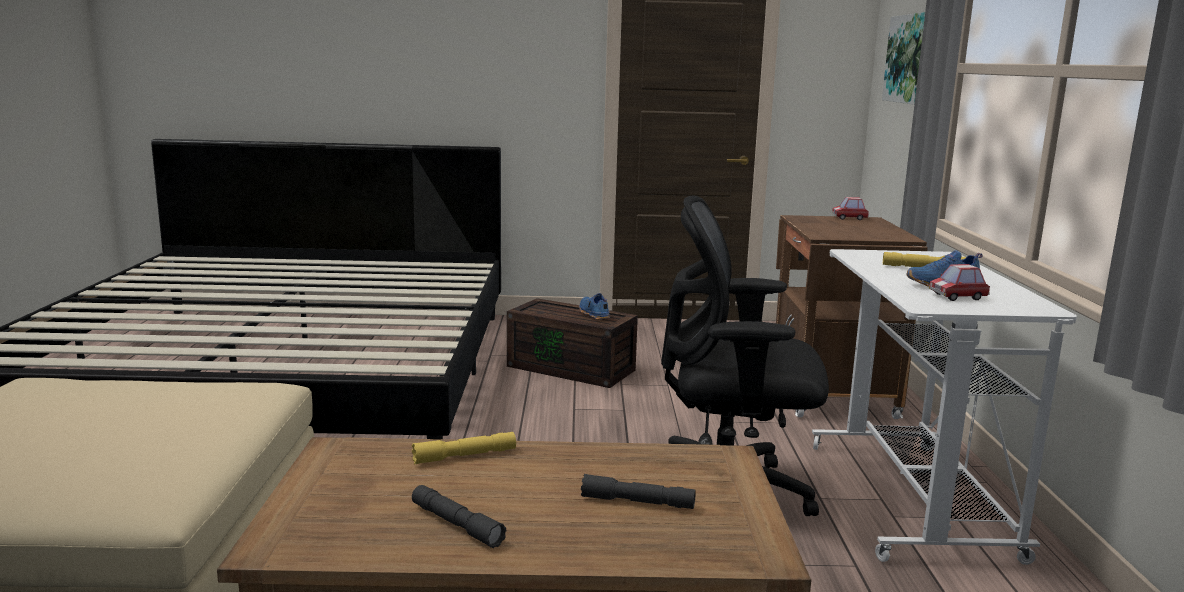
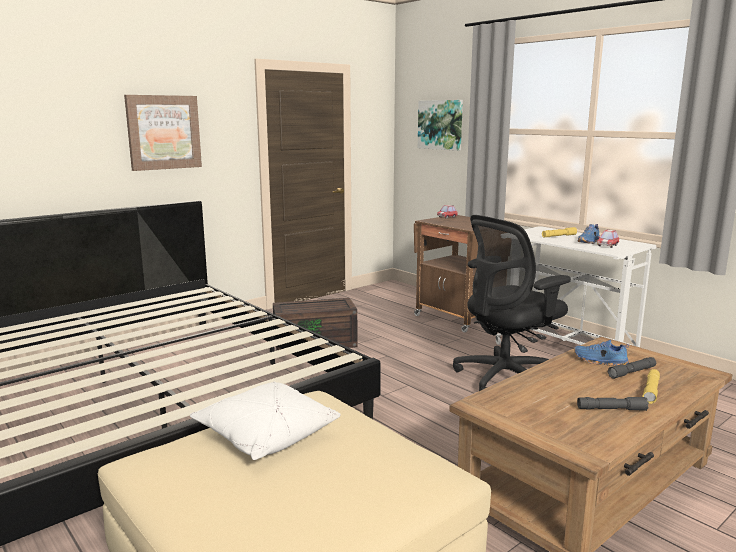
camera: 40 degrees left, 0 degrees up
yellow flashlight [412,432,516,464] -> yellow flashlight moved to [642,369,660,404]
blue shoe [579,293,610,320] -> blue shoe moved to [574,340,629,366]
none -> picture [124,95,202,171]
none -> white pillow [190,382,341,460]

